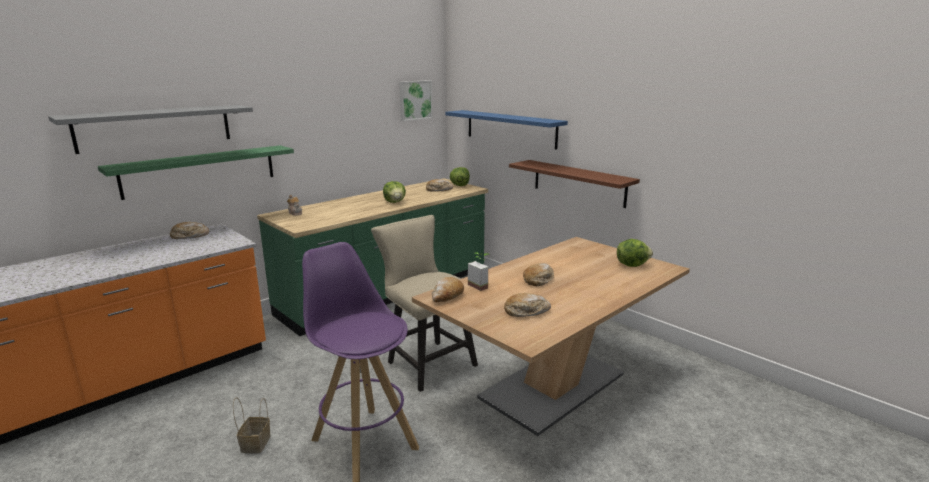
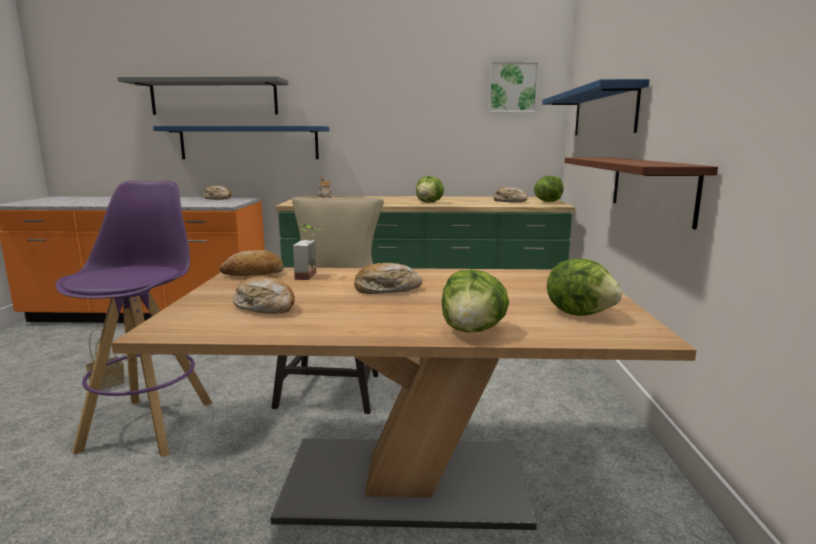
camera: 45 degrees right, 5 degrees down
green shelf [98,145,294,200] -> blue shelf [153,126,329,159]
none -> lettuce [442,269,509,333]

